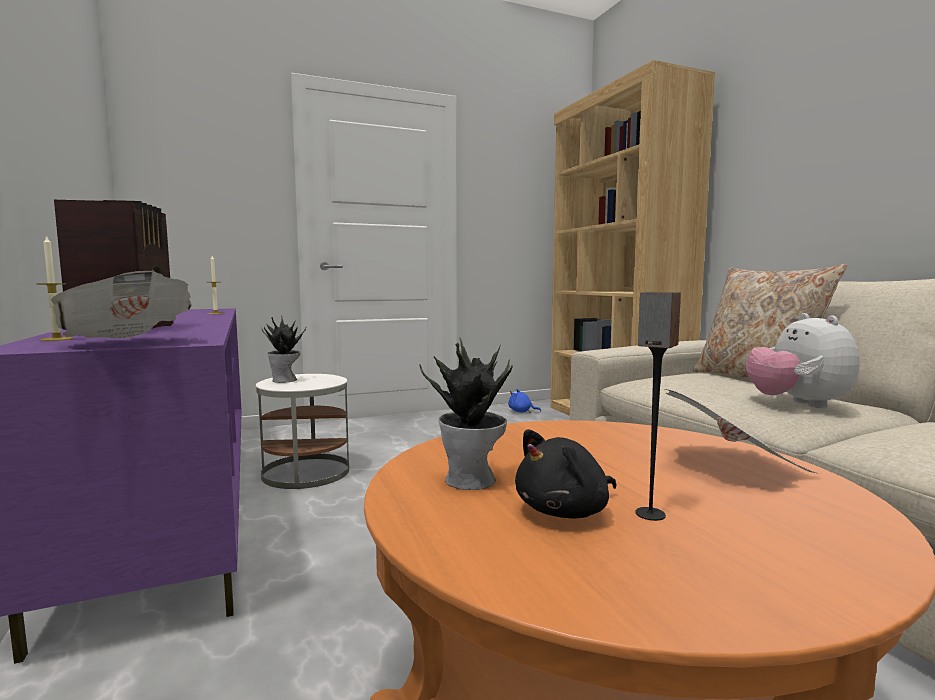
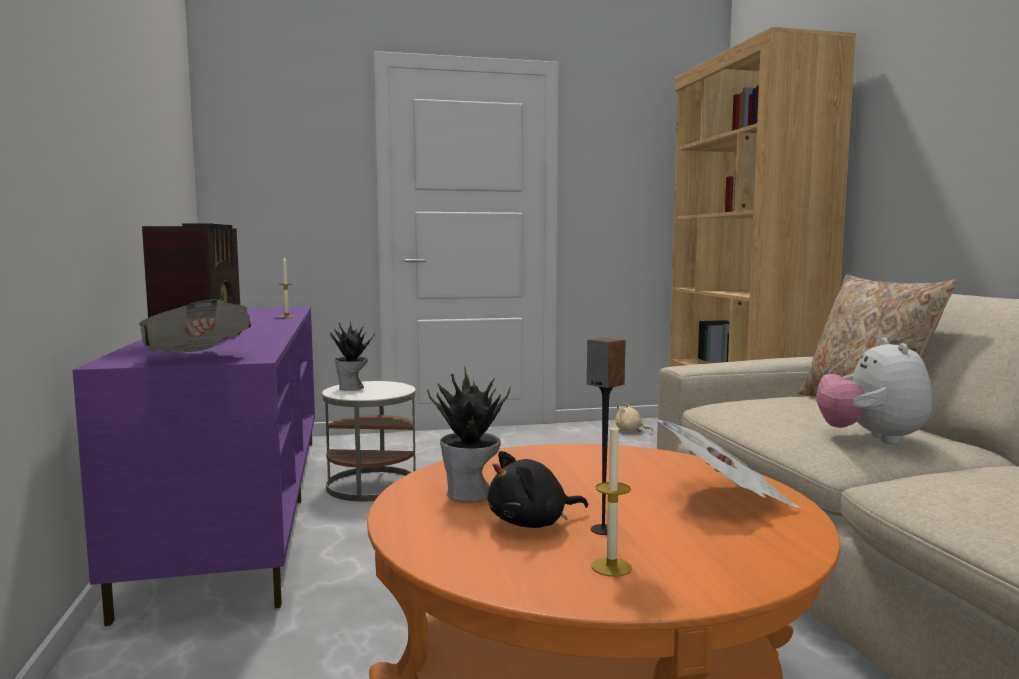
camera: 10 degrees right, 0 degrees up
candle [36,235,74,341] -> candle moved to [591,419,632,577]
blue plush toy [508,389,541,412] -> beige plush toy [615,403,653,432]

